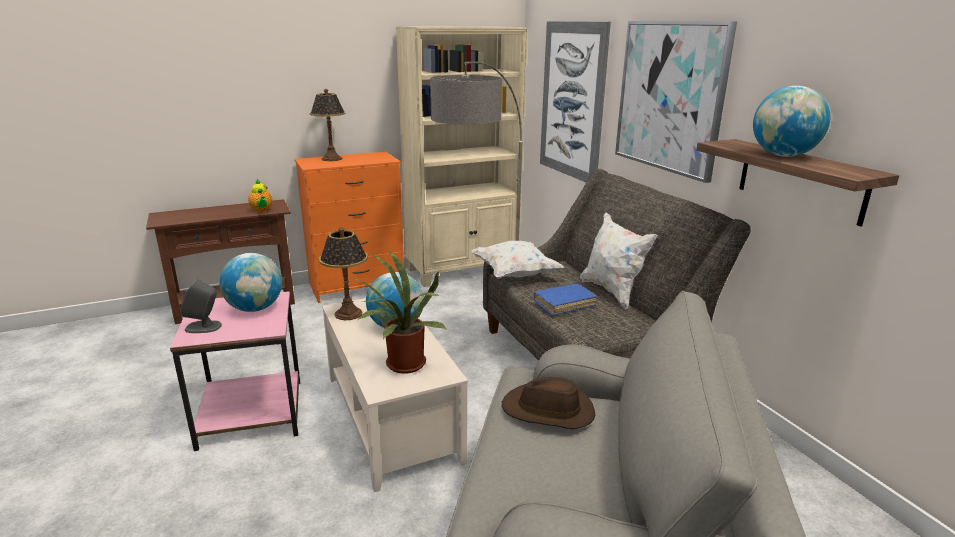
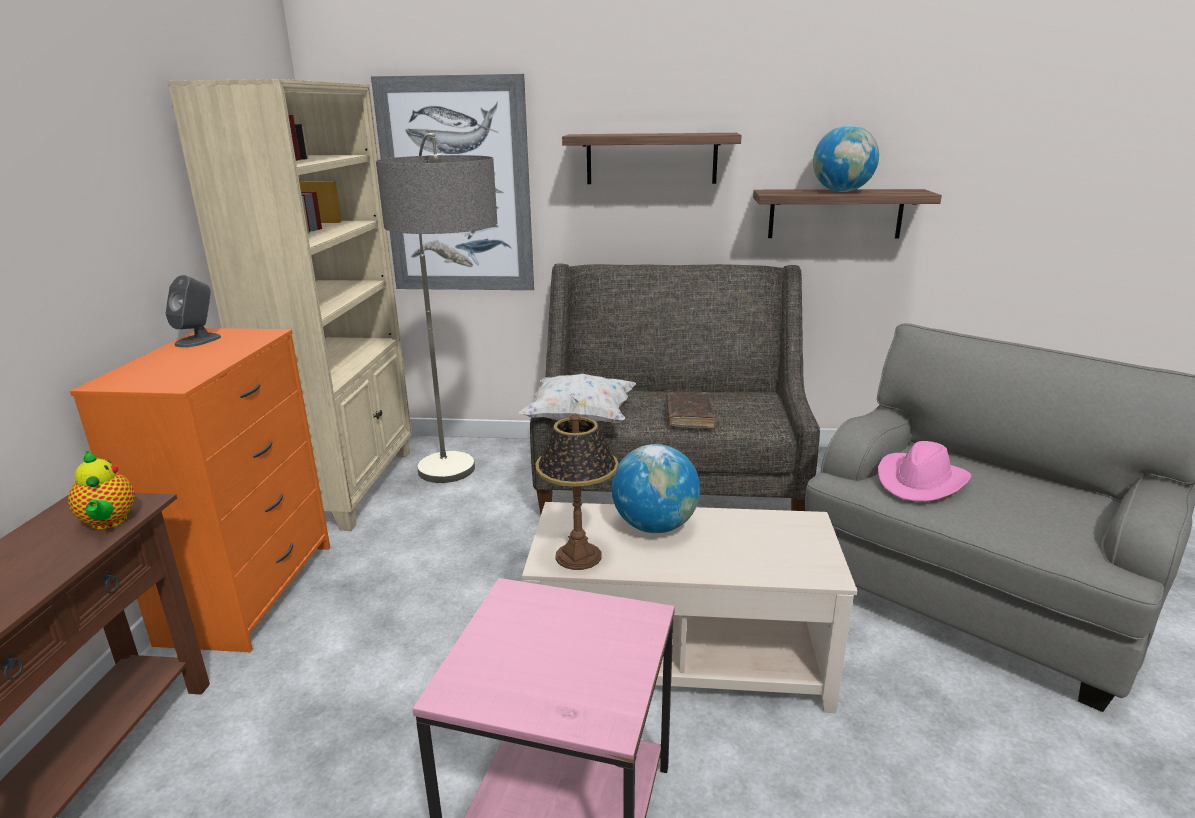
camera: 60 degrees left, 0 degrees up
grey speaker [180,279,222,333] -> grey speaker moved to [165,275,221,348]
globe [219,253,282,312] -> none
teapot [248,179,272,212] -> teapot turned 60 degrees clockwise [68,451,135,529]
table lamp [310,89,346,161] -> none
potted plant [349,251,447,374] -> none
brown hat [502,377,595,429] -> pink hat [878,441,971,501]
blue book [534,284,597,315] -> brown book [666,392,715,429]
white pillow [580,212,657,310] -> none
picture [615,21,737,183] -> shelf [562,133,742,184]

